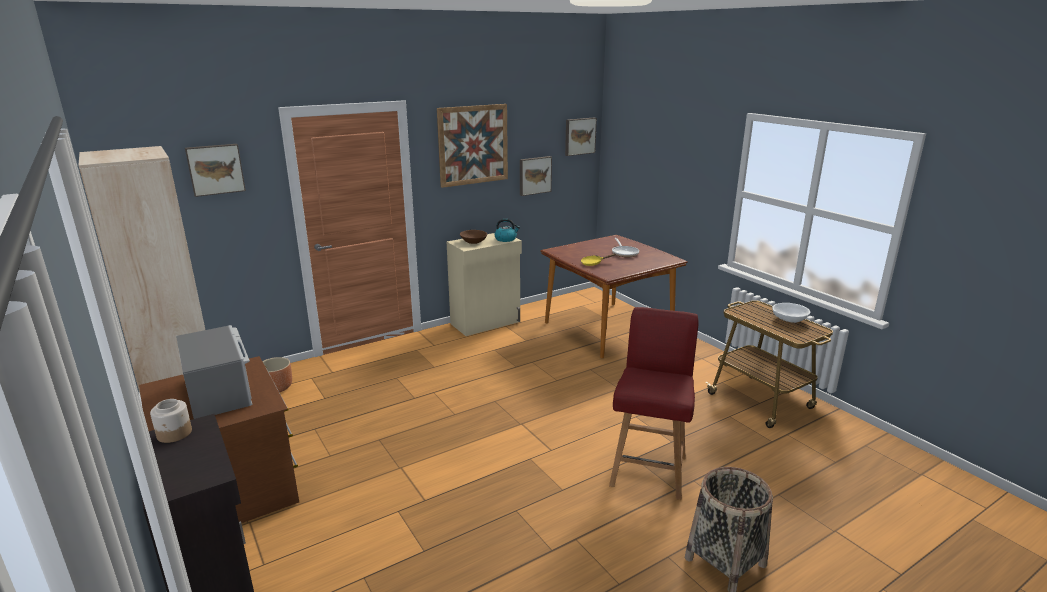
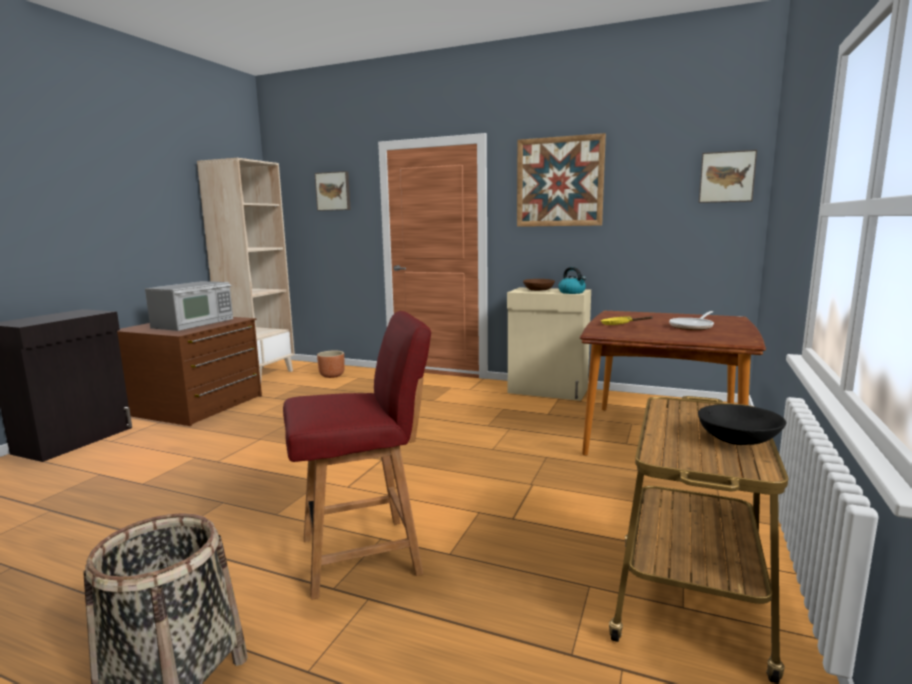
camera: 55 degrees right, 10 degrees down
jar [150,399,192,443] -> none
picture [520,156,552,196] -> none
white bowl [772,303,810,323] -> black bowl [698,404,787,445]

